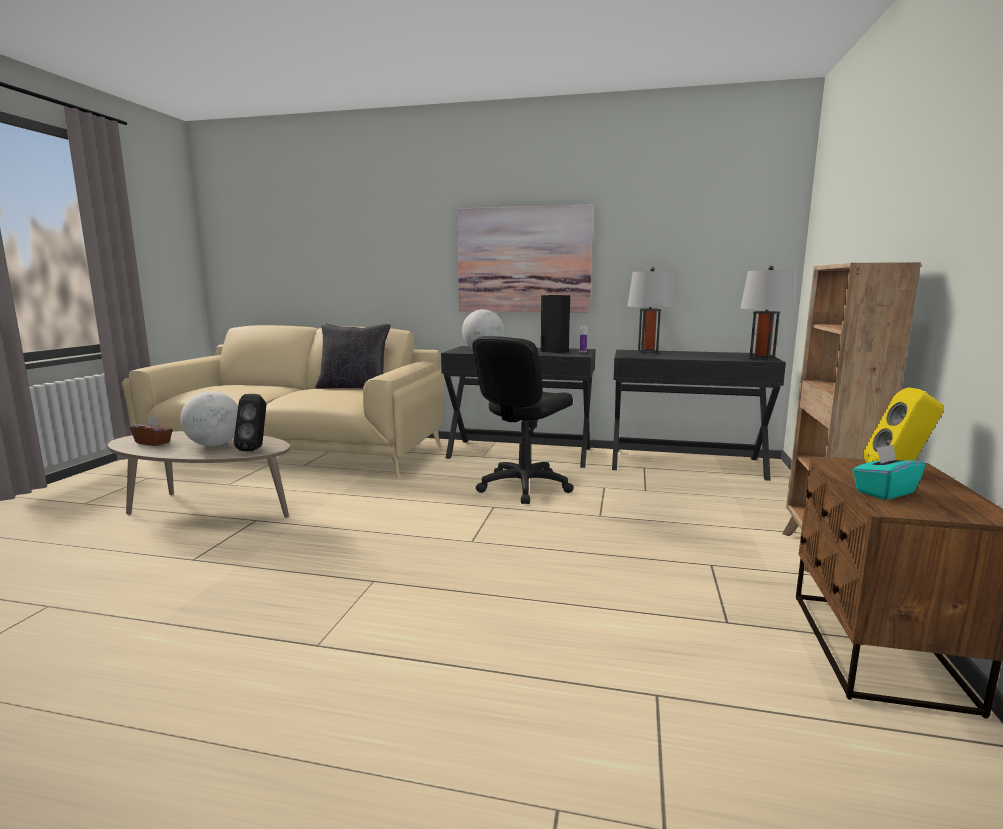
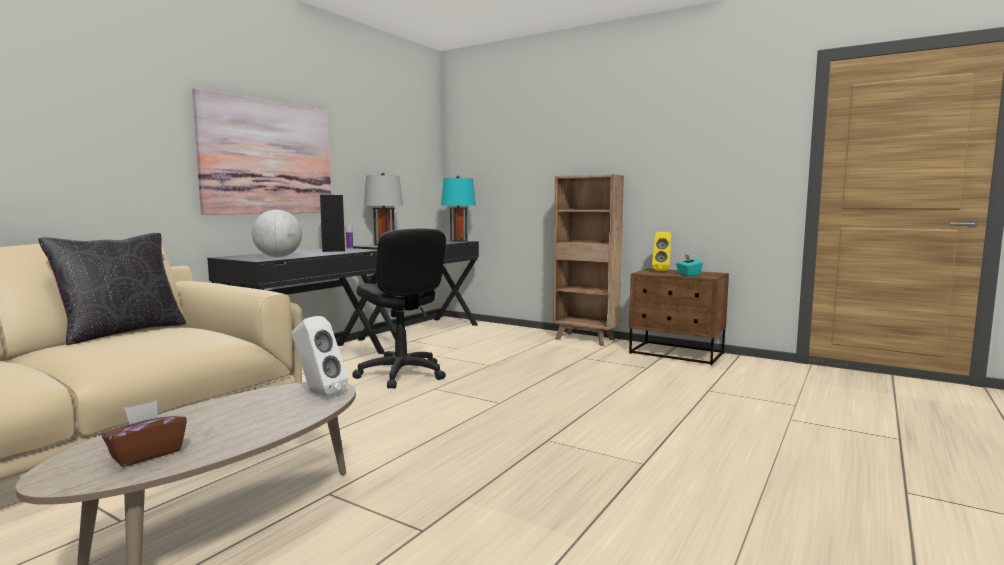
camera: 70 degrees left, 5 degrees down
globe [180,391,238,446] -> none
black speaker [234,394,266,451] -> white speaker [292,316,348,396]
grey table lamp [740,266,795,361] -> turquoise table lamp [441,176,476,242]

